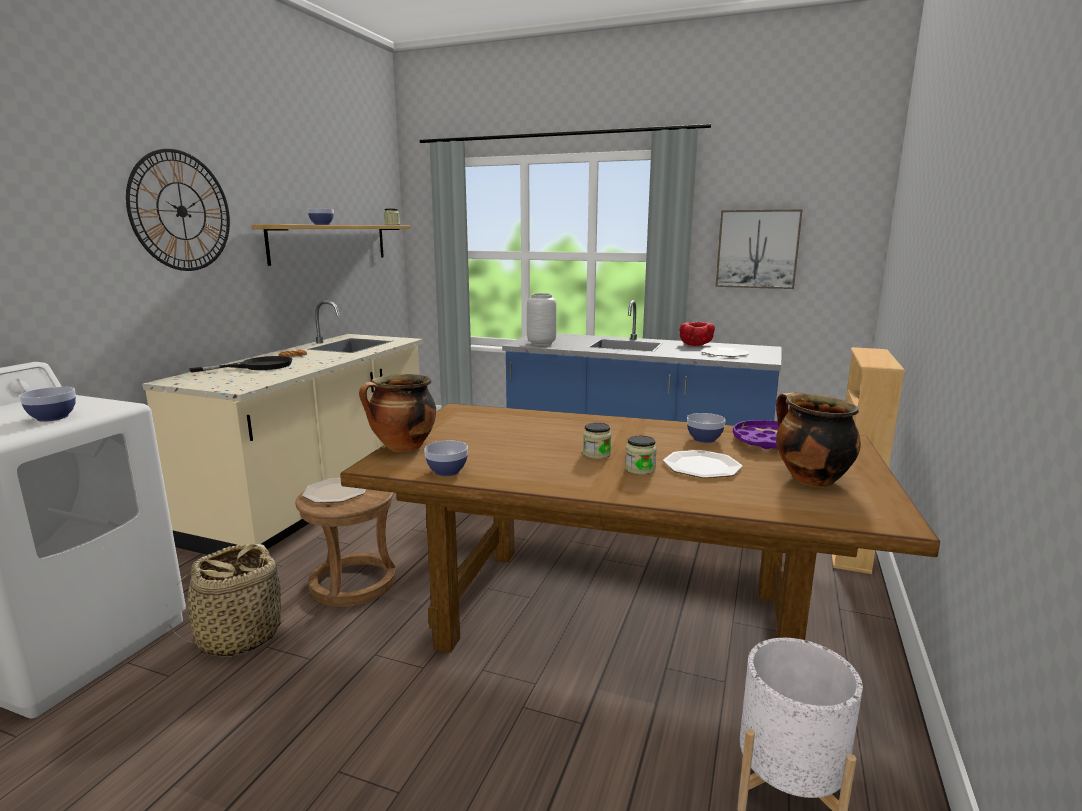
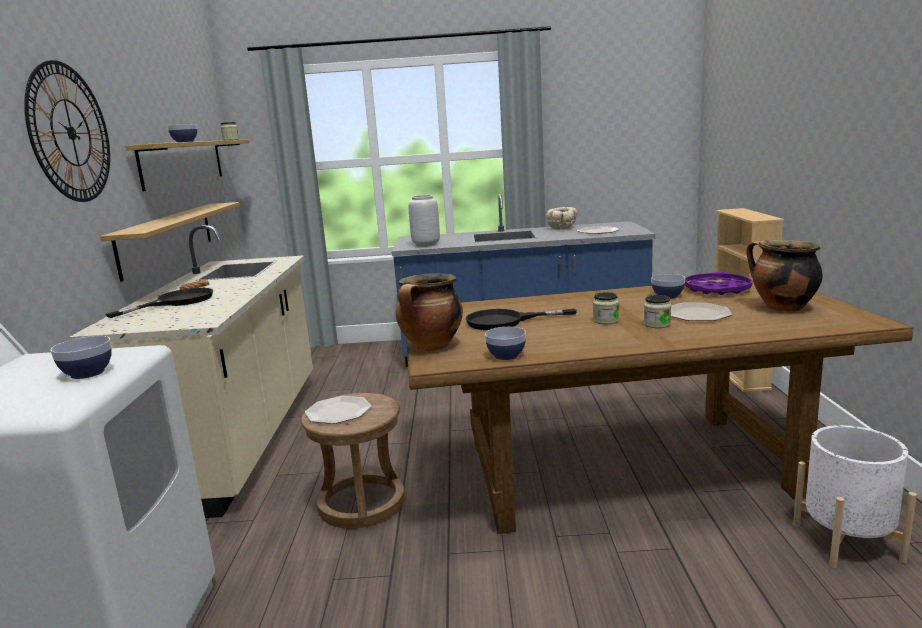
camera: 20 degrees left, 0 degrees up
basket [167,544,292,657] -> none
red bowl [679,322,715,346] -> beige bowl [546,207,577,230]
picture [716,209,803,289] -> none
none -> shelf [100,202,240,282]
none -> black frying pan [466,309,577,330]

